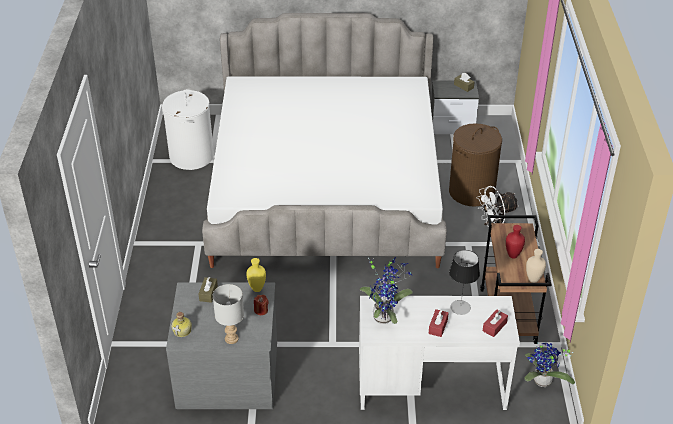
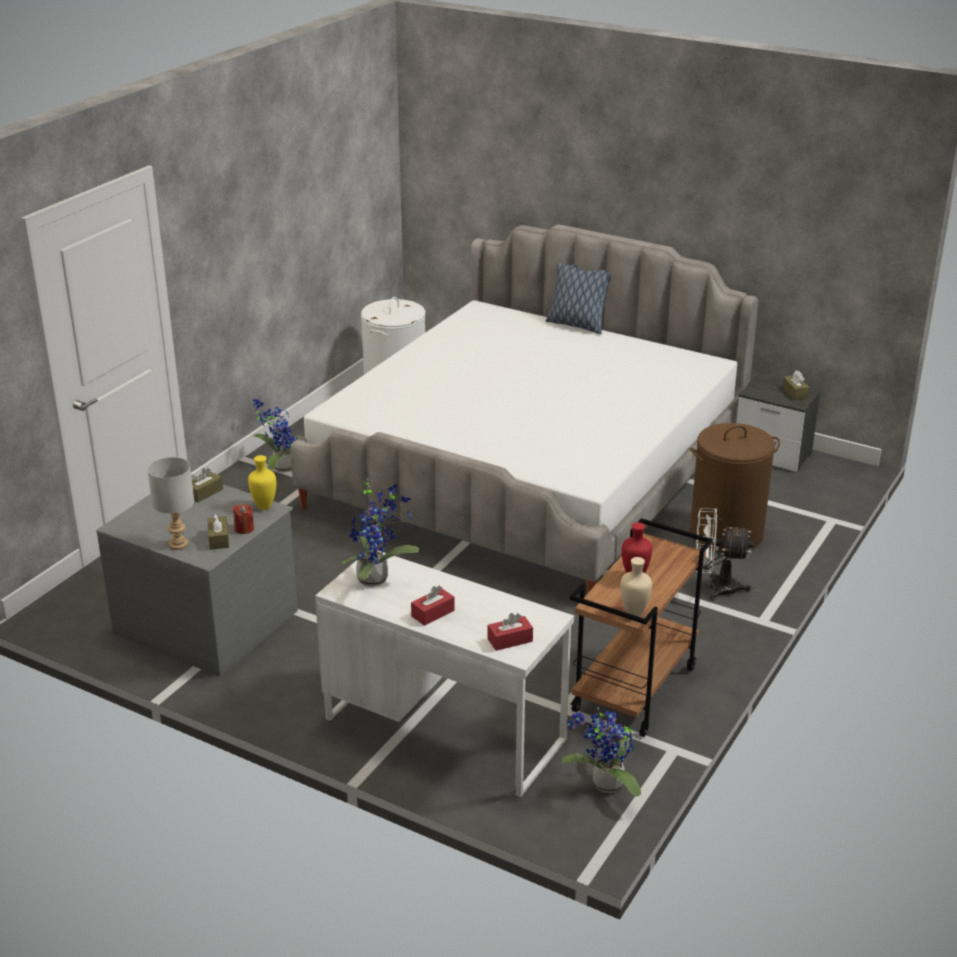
camera: 30 degrees right, 10 degrees down
bottle [171,312,192,337] -> none
table lamp [449,250,480,315] -> none
none -> brown tissue box [207,513,229,550]
none -> potted plant [253,398,301,472]
none -> pillow [546,263,611,335]

